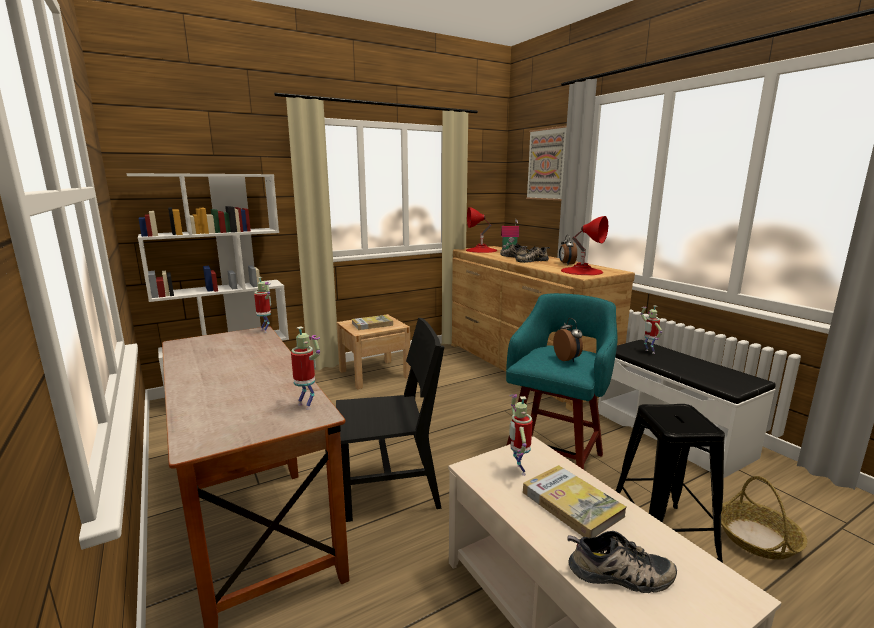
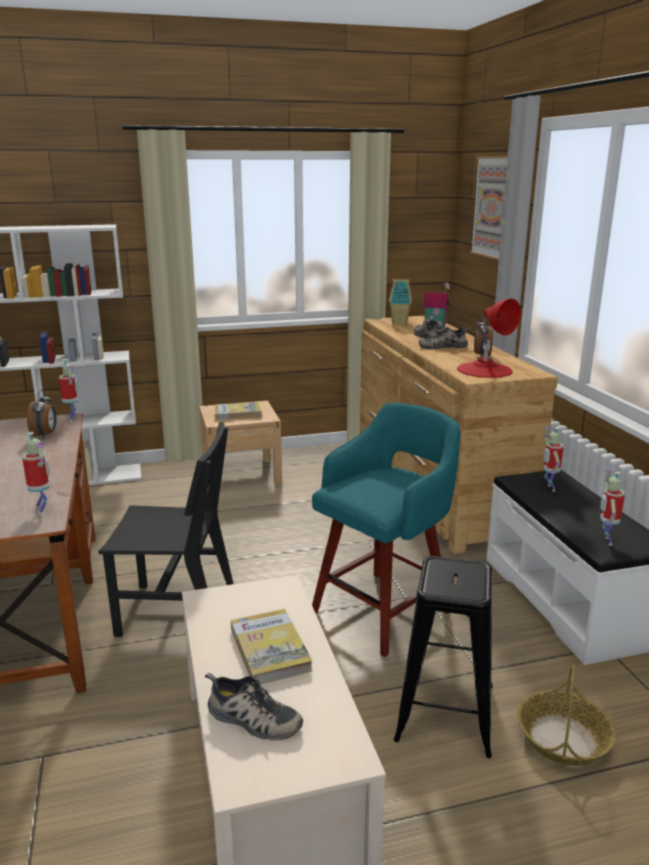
camera: 15 degrees right, 5 degrees up
red table lamp [466,207,497,253] -> toy house [389,279,412,325]
toy robot [509,394,533,476] -> toy robot moved to [600,470,625,546]
alarm clock [553,318,583,362] -> alarm clock moved to [27,390,57,439]

